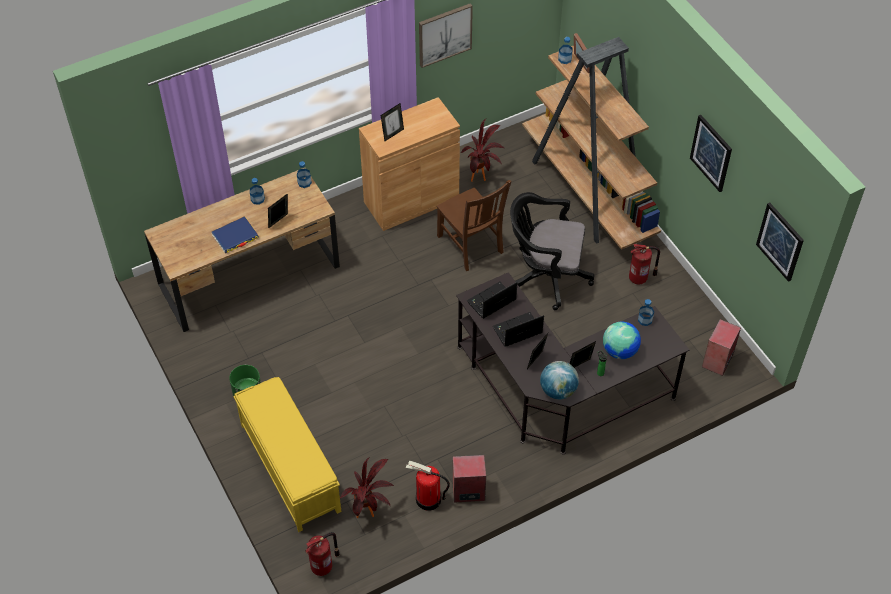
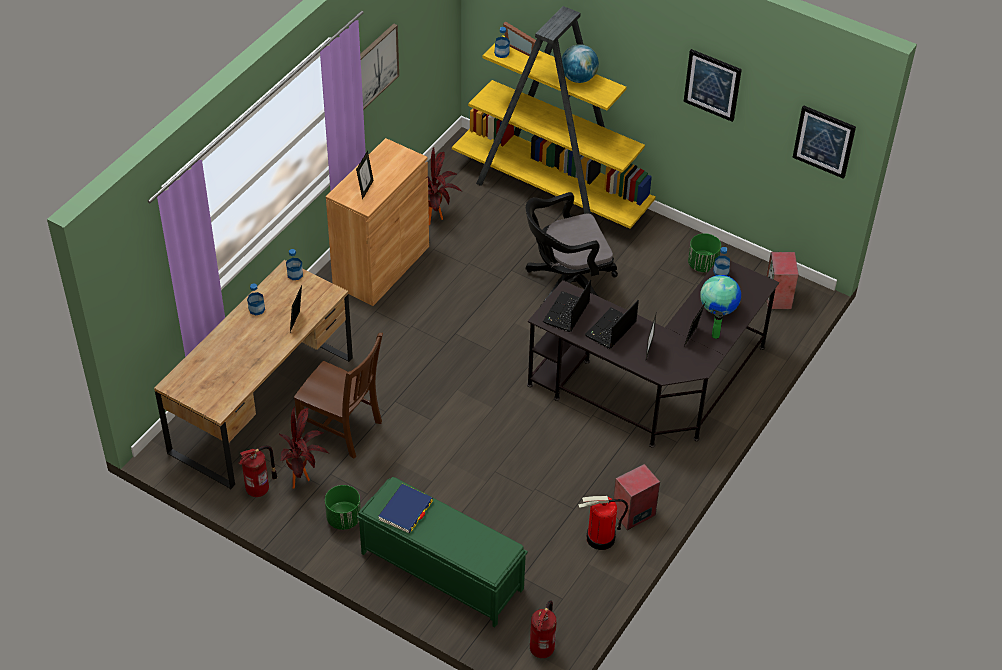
camera: 30 degrees left, 5 degrees down
blue book [212,216,259,253] -> blue book moved to [378,484,433,533]
yellow bench [233,377,341,532] -> green bench [357,477,528,628]
potted plant [340,457,394,518] -> potted plant moved to [279,407,329,489]
brown chair [437,180,511,271] -> brown chair moved to [294,333,383,459]
brown bookcase [522,37,661,250] -> yellow bookcase [452,6,656,229]
globe [540,361,579,399] -> globe moved to [562,44,599,83]
fire extinguisher [629,244,660,284] -> fire extinguisher moved to [239,446,277,497]
none -> green planter [688,233,721,272]

